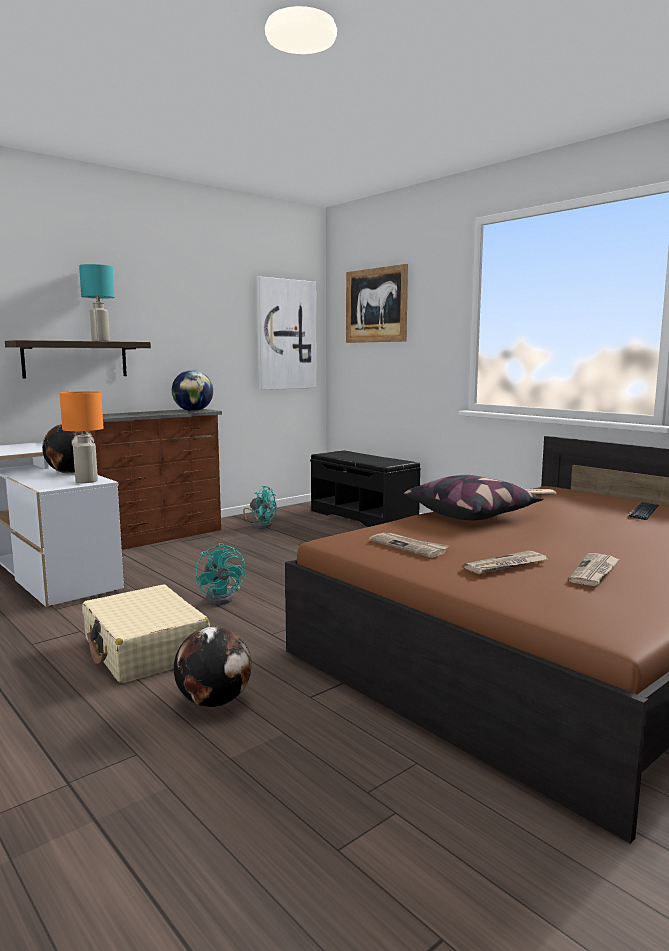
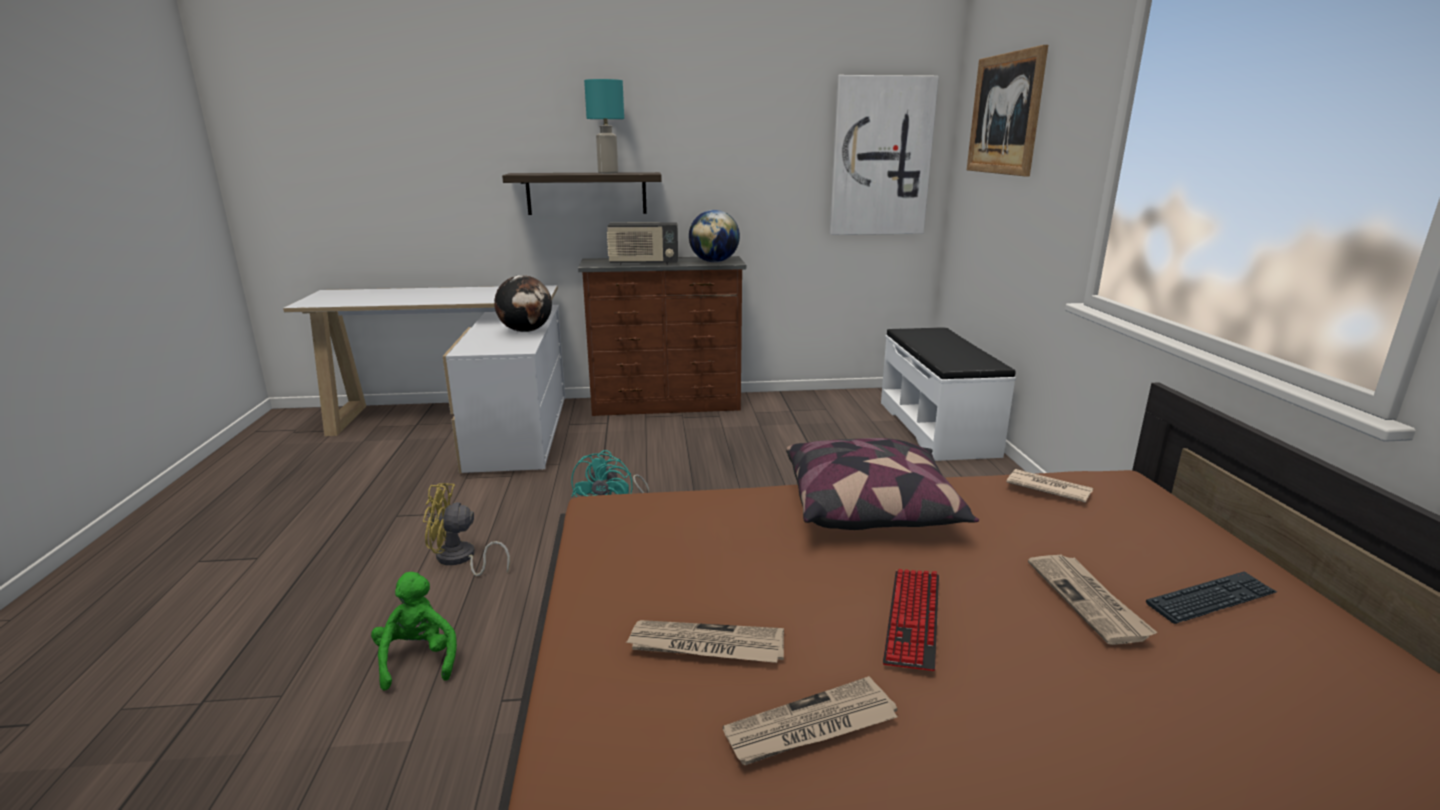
camera: 35 degrees right, 10 degrees up
orange table lamp [60,391,103,483] -> none
beige suitcase [82,584,210,684] -> yellow fan [423,483,510,576]
globe [174,626,251,707] -> green plush toy [371,572,457,691]
turquoise fan [243,486,277,529] -> none
black bench [310,450,421,527] -> white bench [881,327,1016,461]
newspaper [369,533,449,558] -> newspaper moved to [1028,555,1158,645]
none -> radio [607,222,678,265]
none -> keyboard [883,569,939,671]

